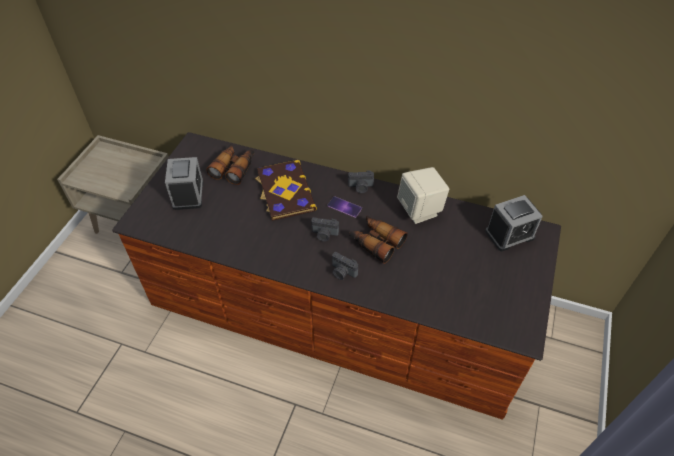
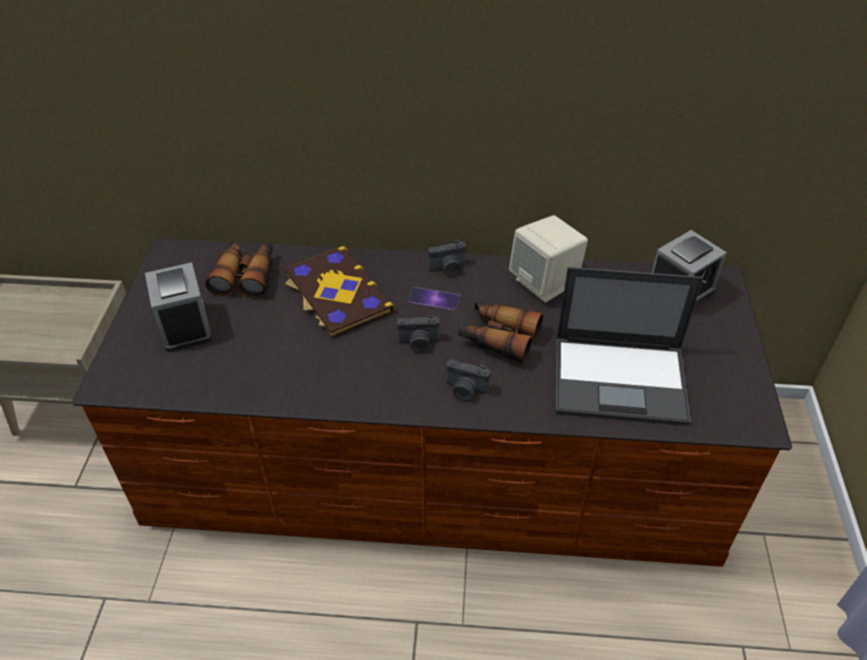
camera: 15 degrees left, 5 degrees down
none -> laptop [556,267,703,426]

